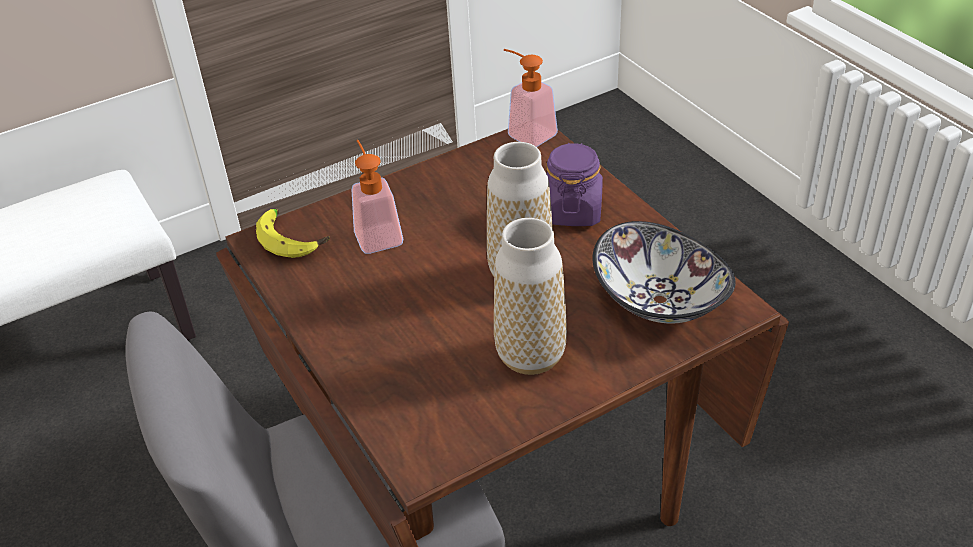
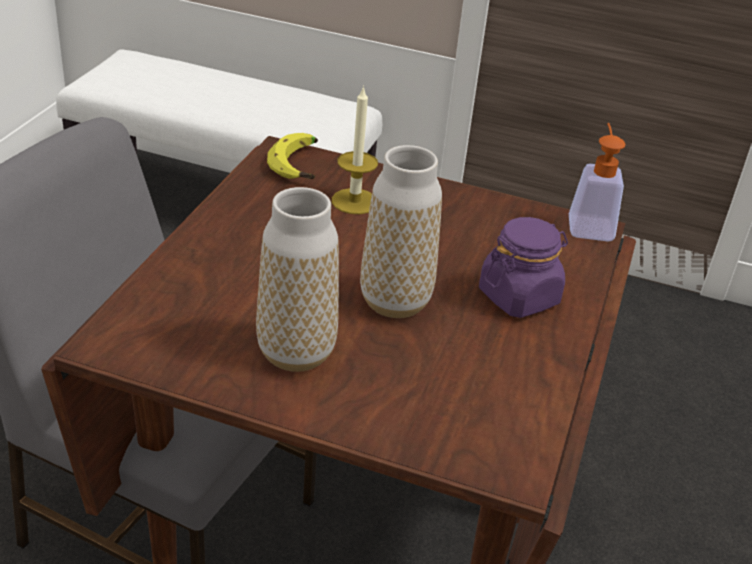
camera: 45 degrees right, 5 degrees down
soap dispenser [352,140,403,254] -> candle [332,85,378,214]
bowl [593,221,736,324] -> none

